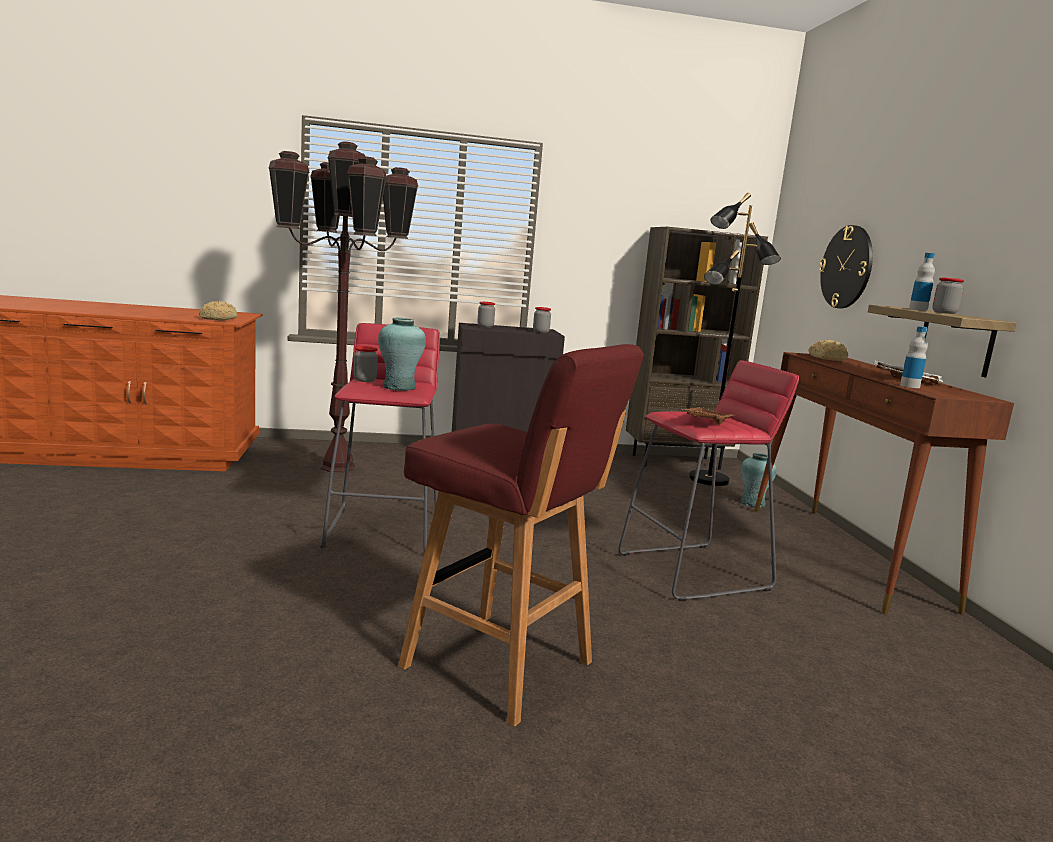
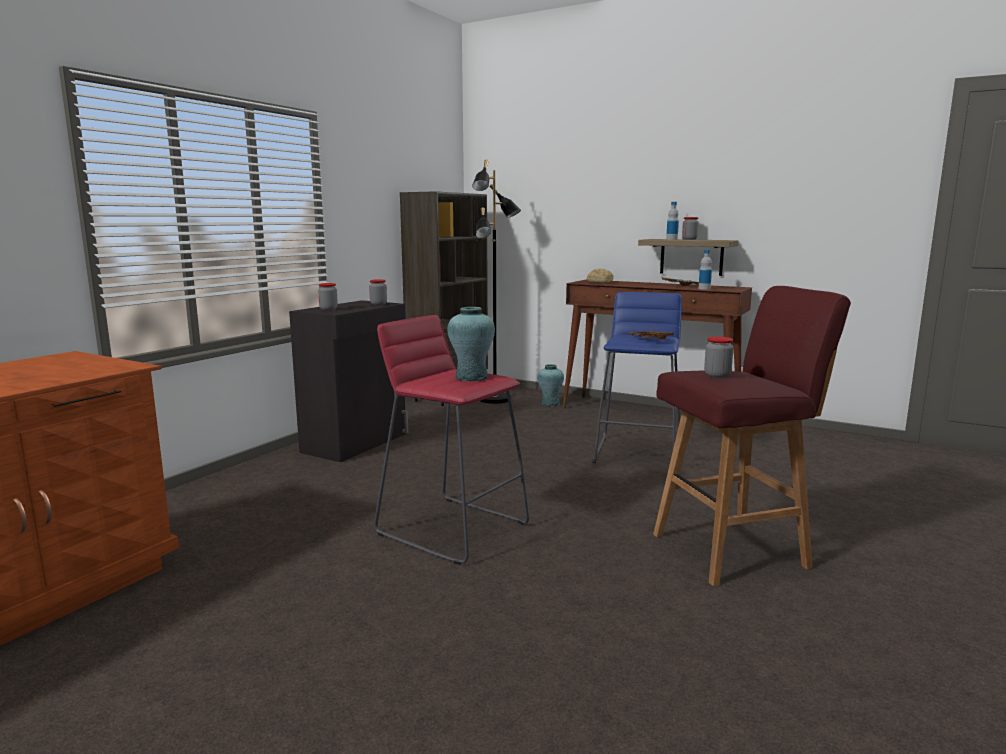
camera: 50 degrees left, 0 degrees up
bread [199,301,237,321] -> none
brown floor lamp [269,141,418,473] -> none
jar [354,346,378,382] -> jar moved to [704,337,733,378]
red stool [618,360,799,601] -> blue stool [592,292,682,463]
wall clock [819,225,873,308] -> none

